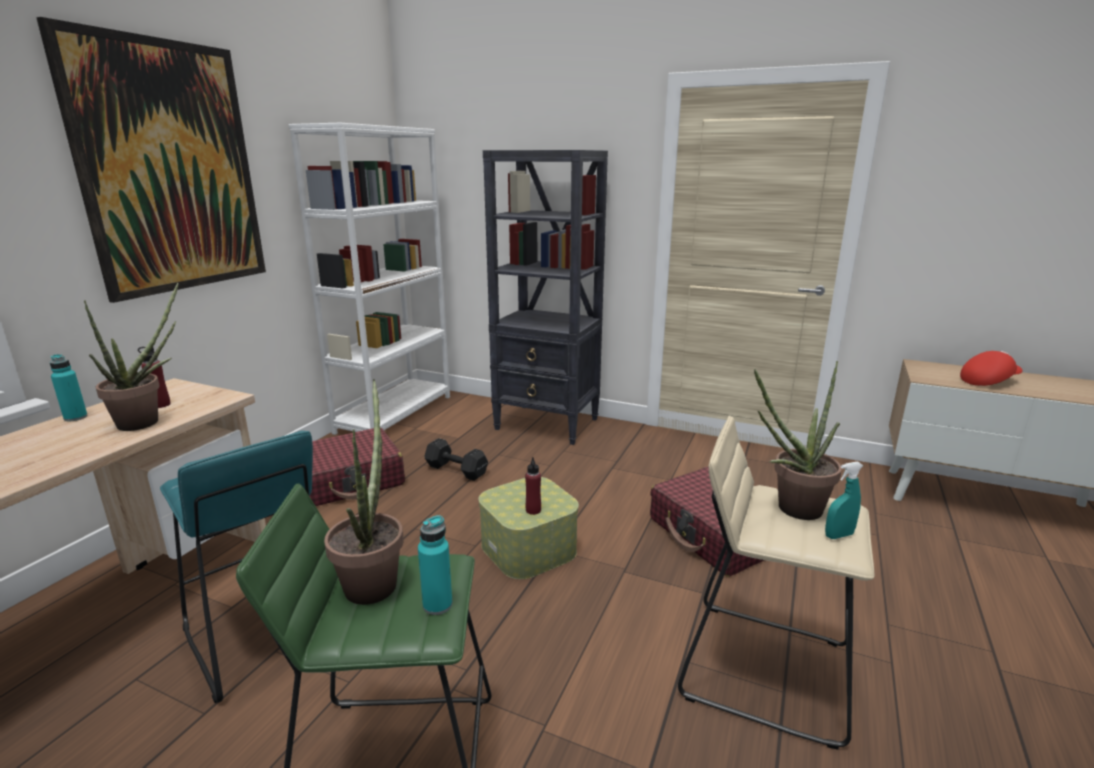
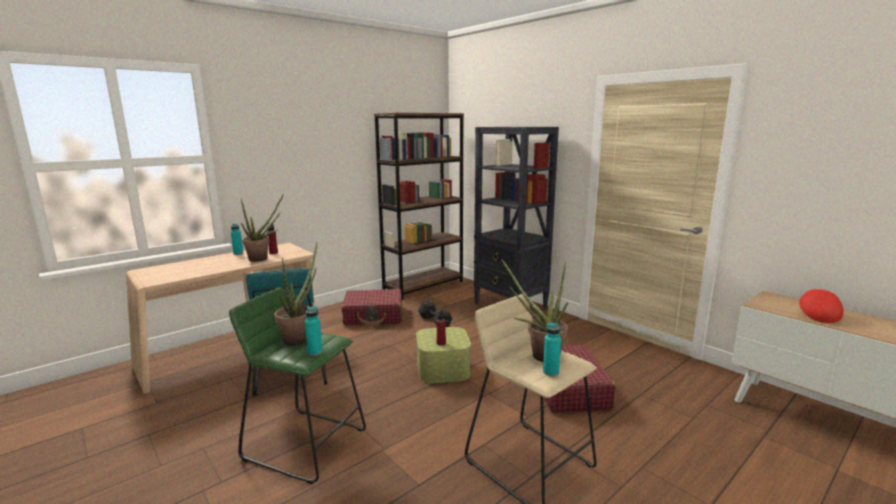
camera: 25 degrees right, 5 degrees down
picture [36,17,266,303] -> none
white bookcase [288,123,450,435] -> brown bookcase [374,113,464,300]
turquoise spray bottle [825,462,863,539] -> turquoise bottle [543,322,561,376]
red cap [960,351,1023,386] -> red cap turned 75 degrees counterclockwise [799,288,843,323]

